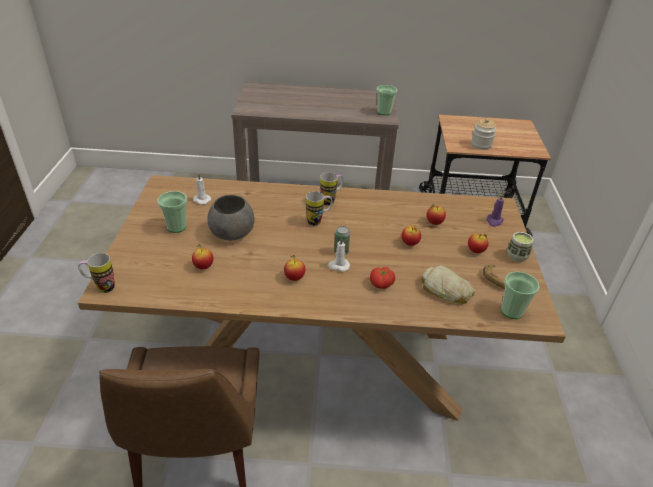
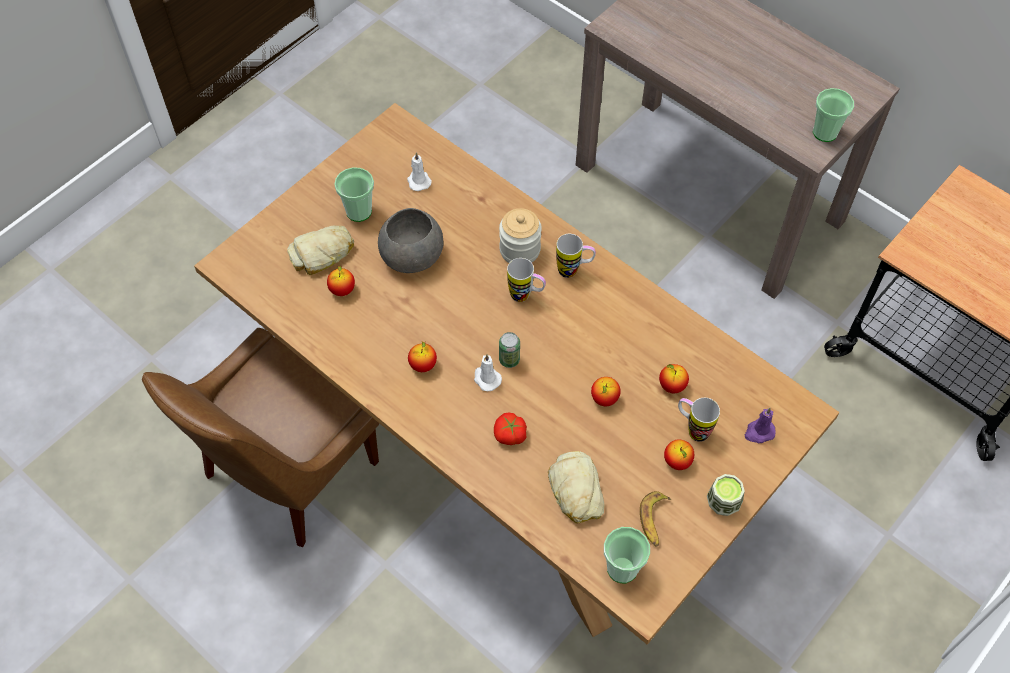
camera: 40 degrees right, 20 degrees up
mug [78,253,115,293] -> mug moved to [678,398,720,442]
jar [471,118,497,150] -> jar moved to [499,208,542,263]
none -> bread [287,225,354,275]

